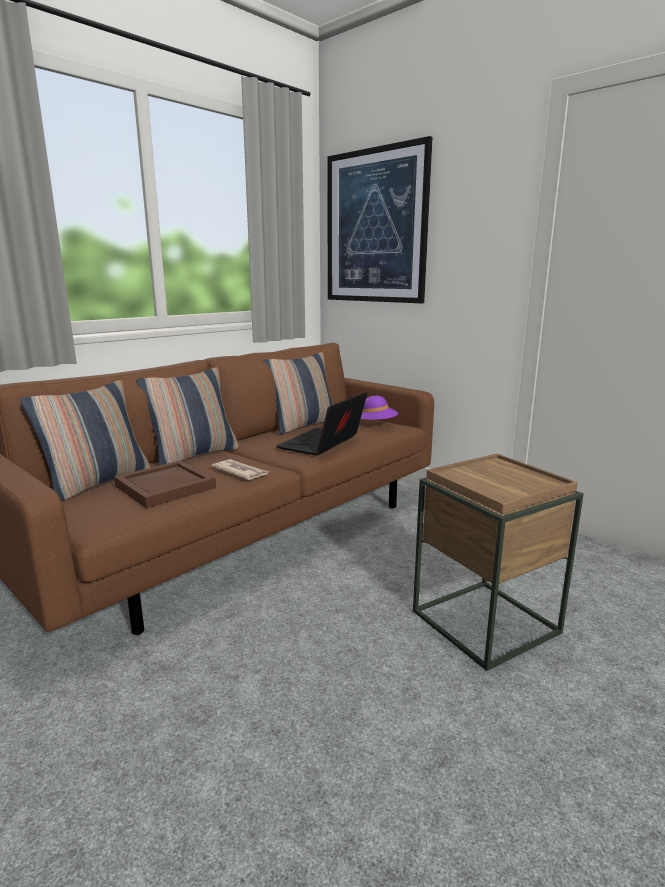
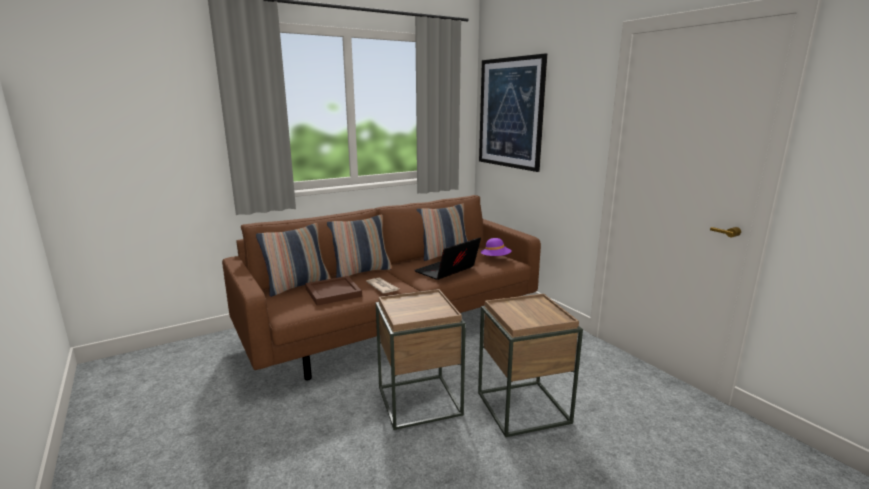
camera: 15 degrees right, 0 degrees up
none -> brown side table [376,289,466,430]

